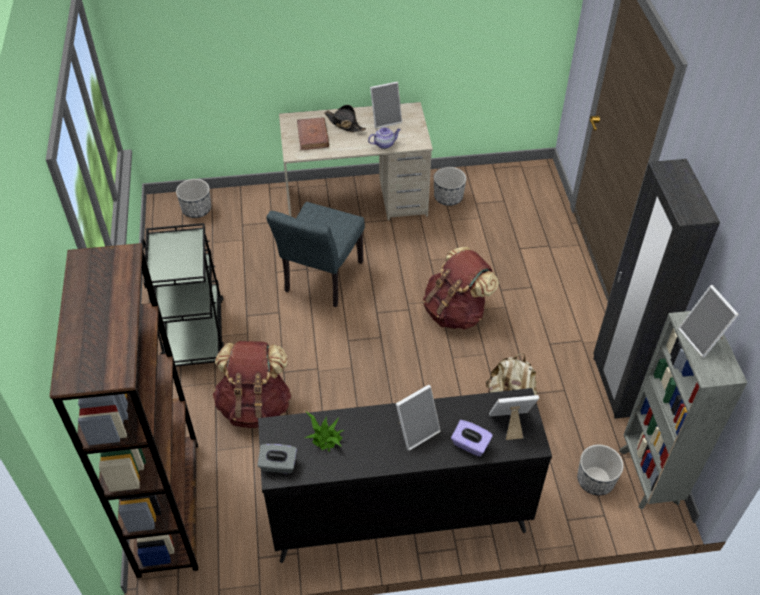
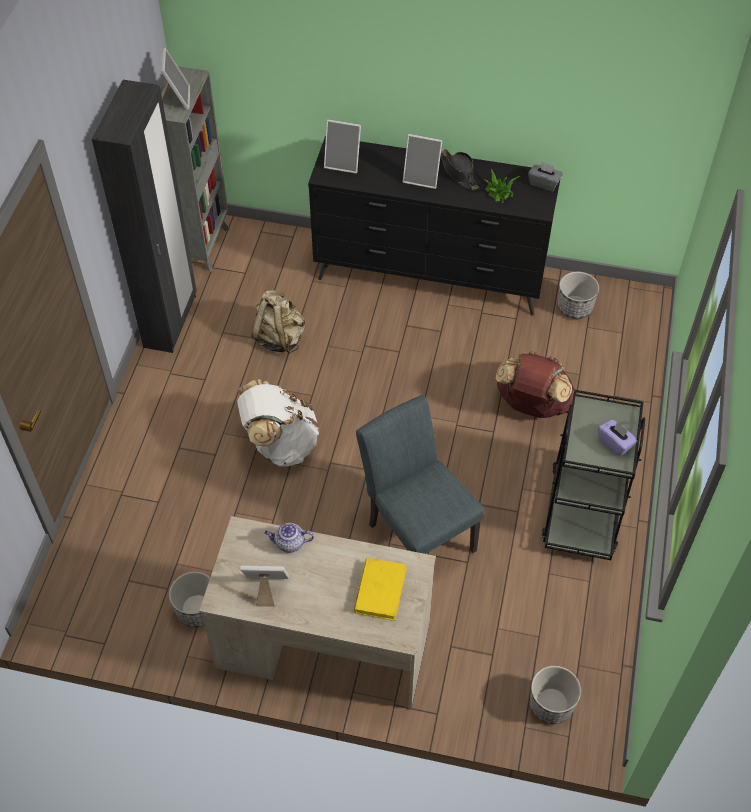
camera: 160 degrees left, 5 degrees up
brown bookcase [50,243,198,578] -> none
grey chair [266,202,365,307] -> grey chair turned 75 degrees counterclockwise [356,395,485,554]
brown book [297,117,329,150] -> yellow book [354,558,407,621]
black hat [325,105,366,132] -> black hat moved to [441,149,479,191]
picture frame [396,385,441,451] -> picture frame turned 150 degrees counterclockwise [403,134,443,189]
brown backpack [423,246,499,330] -> white backpack [237,379,319,467]
purple tissue box [451,420,493,457] -> purple tissue box moved to [598,419,637,456]
planter [577,444,624,496] -> planter moved to [558,272,599,319]

